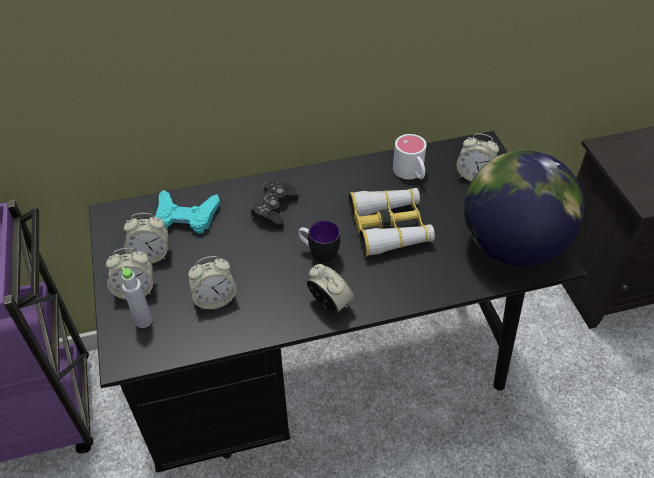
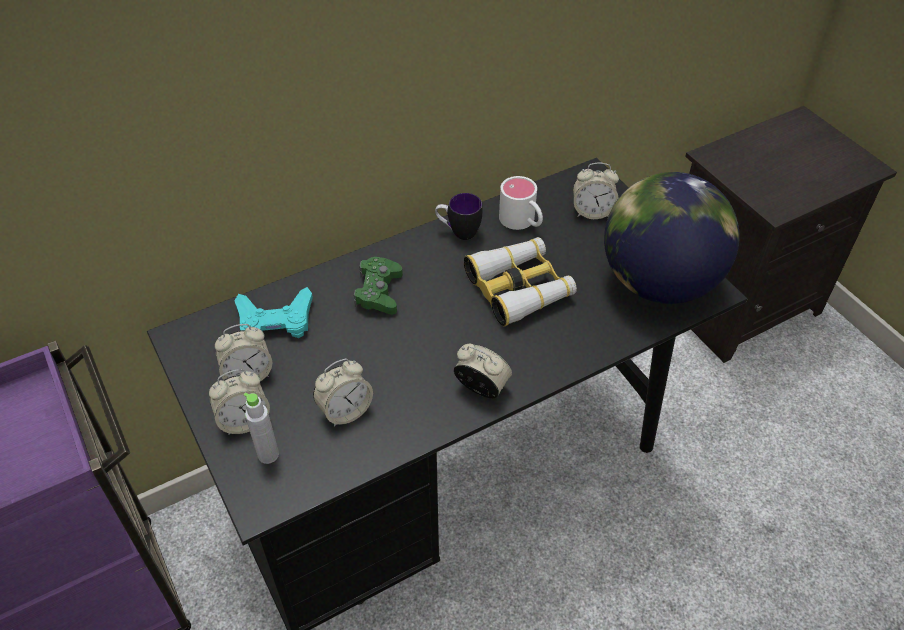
camera: 15 degrees left, 0 degrees up
black game controller [250,180,298,229] -> green game controller [354,257,403,315]
mug [298,221,340,263] -> mug moved to [435,193,482,240]

